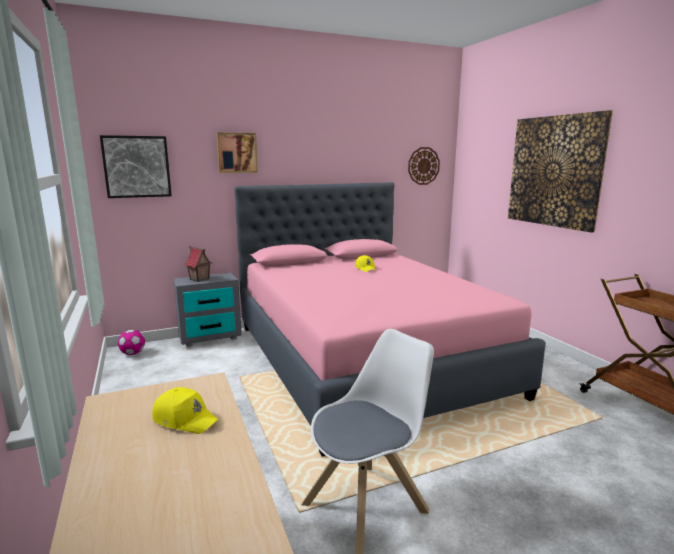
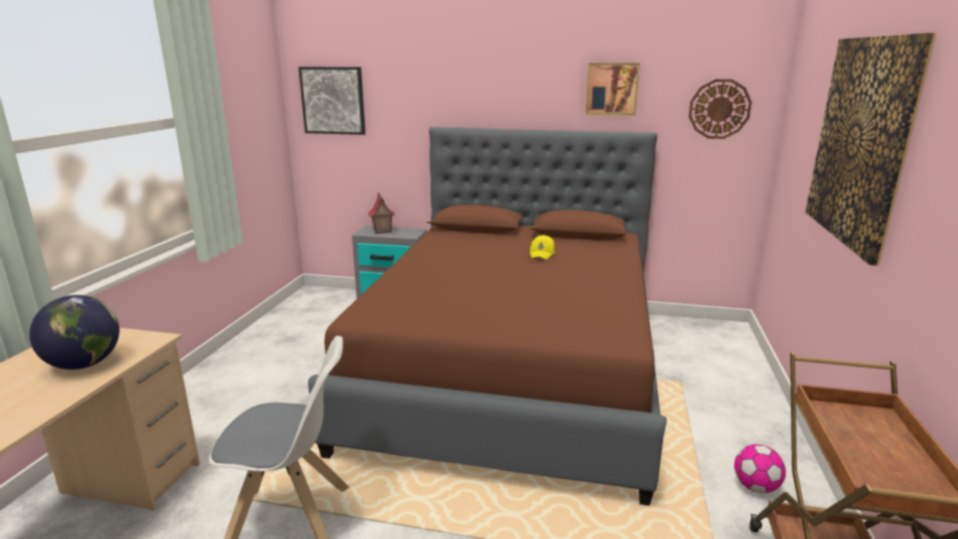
camera: 35 degrees right, 5 degrees up
football [118,330,145,355] -> football moved to [734,444,786,493]
yellow cap [152,387,219,434] -> globe [29,295,119,370]
picture [216,133,258,173] -> picture moved to [586,63,640,115]
pink bed [234,182,546,457] -> brown bed [308,127,667,506]

